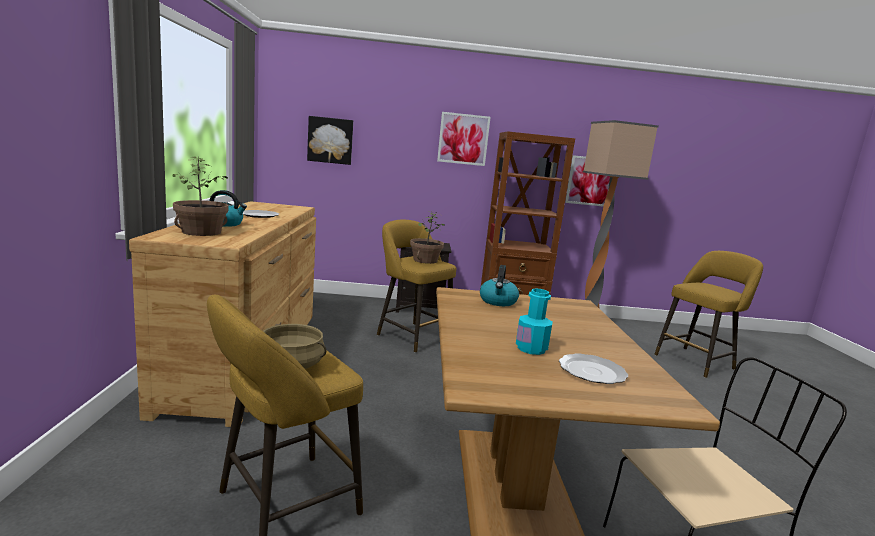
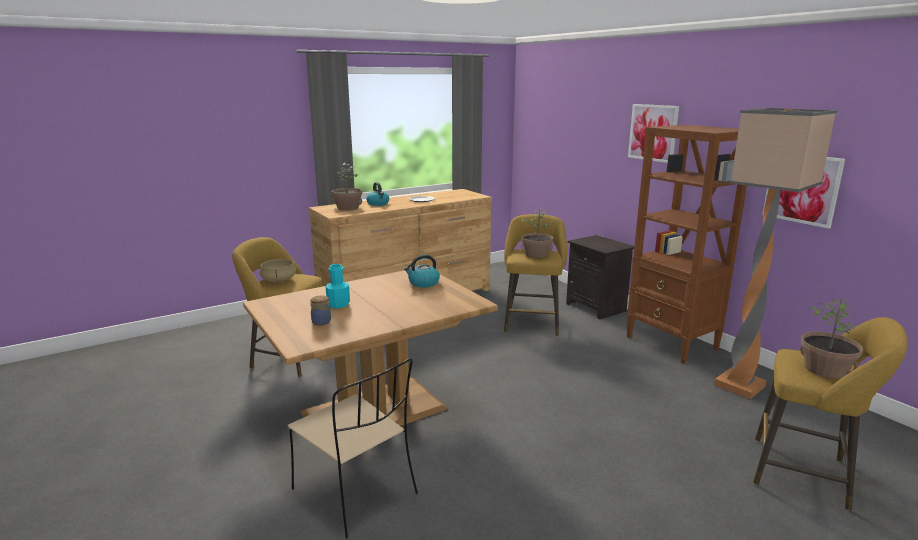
camera: 60 degrees right, 5 degrees up
picture [307,116,353,165] -> none
plate [559,353,628,384] -> jar [310,296,331,326]
none -> potted plant [800,298,863,379]

